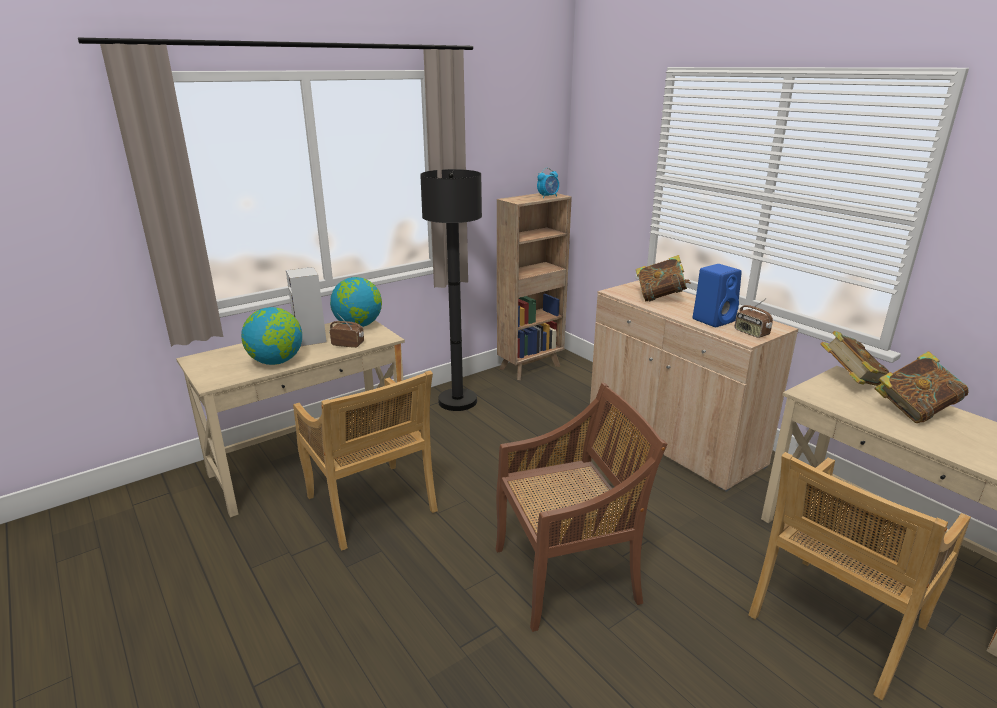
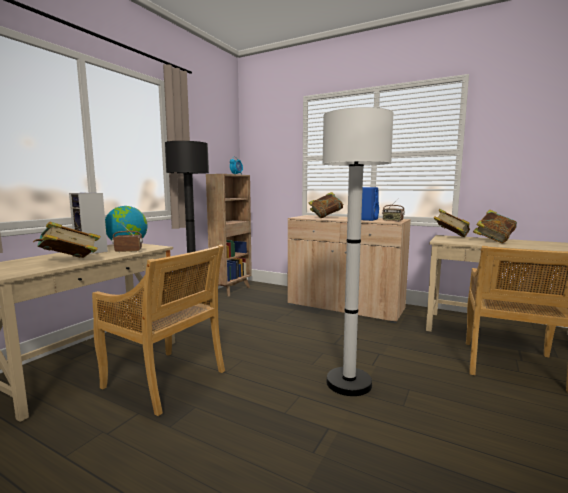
camera: 25 degrees left, 15 degrees down
globe [241,307,302,365] -> book [33,222,100,258]
brown chair [496,383,668,632] -> white floor lamp [322,107,393,396]

